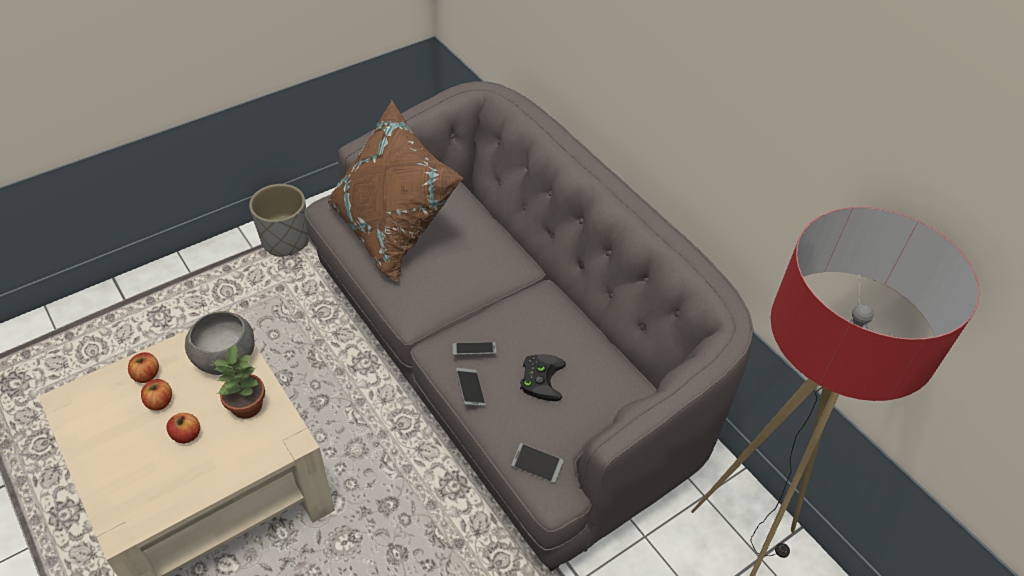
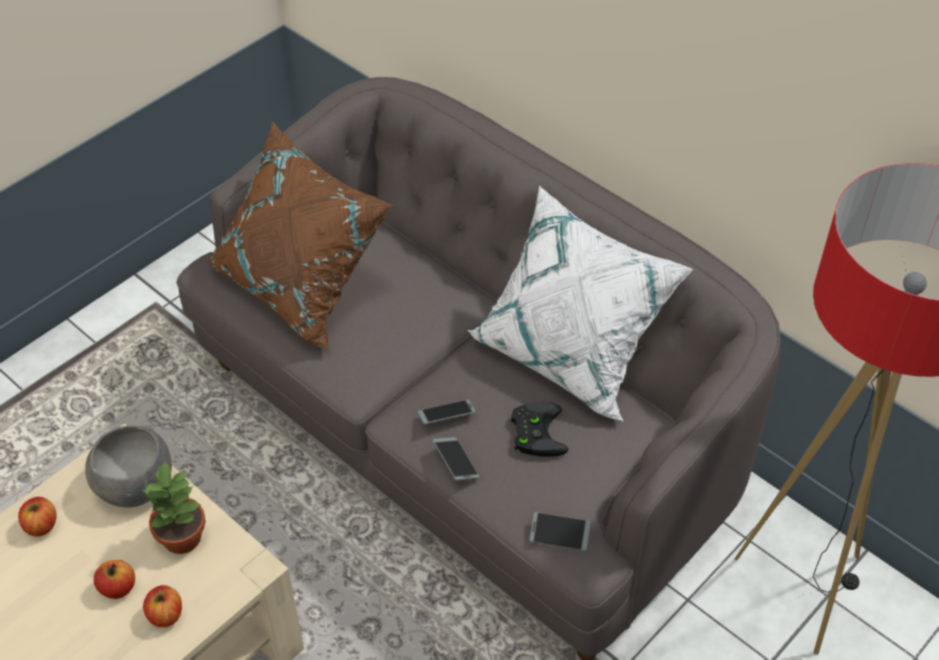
camera: 10 degrees left, 0 degrees up
apple [141,379,172,411] -> apple moved to [143,585,182,627]
grey planter [249,184,309,257] -> none
none -> white pillow [468,186,693,421]

